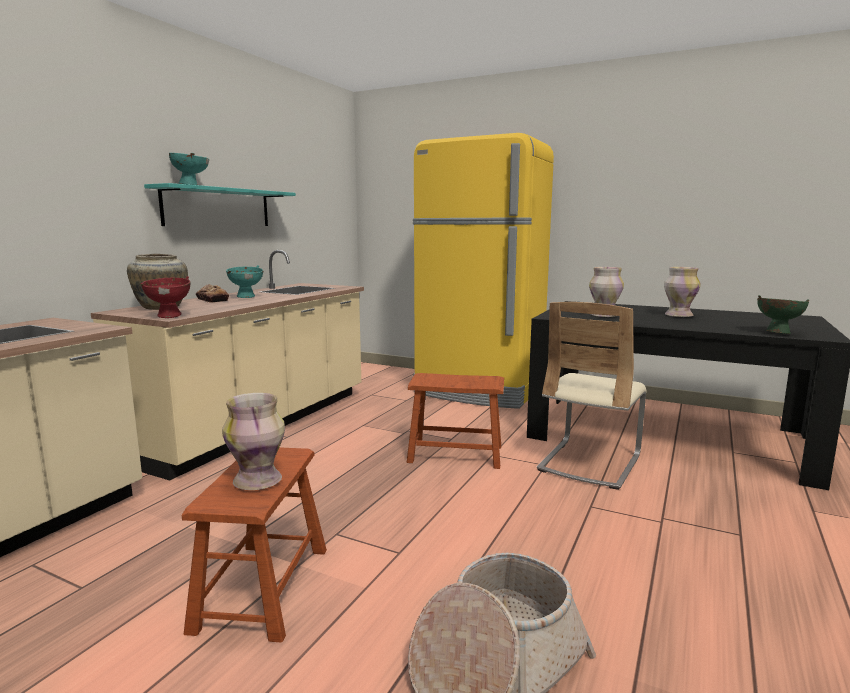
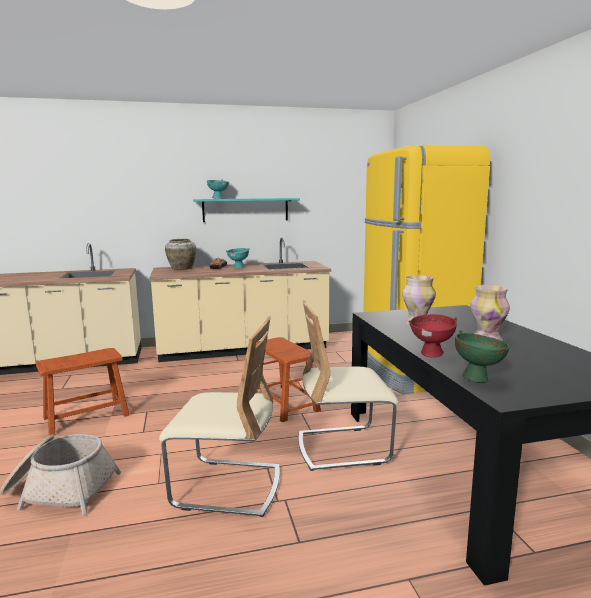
camera: 50 degrees right, 0 degrees up
red bowl [140,276,191,318] -> red bowl moved to [409,314,457,358]
vase [222,393,285,490] -> none
none -> beige chair [159,316,280,517]

